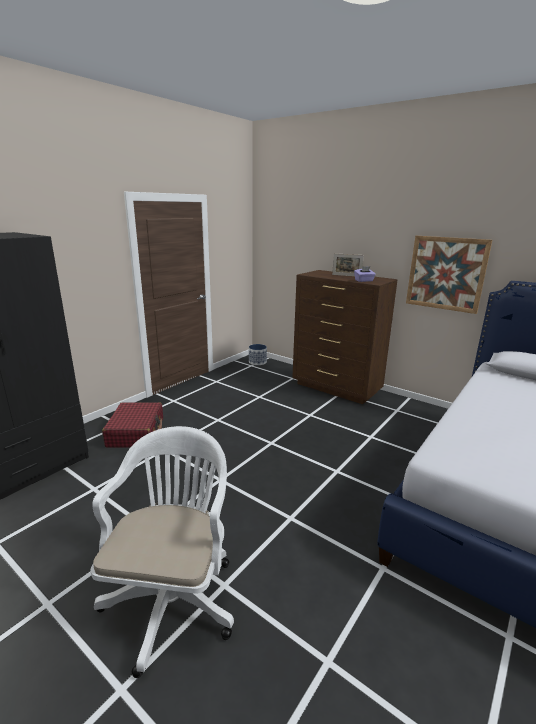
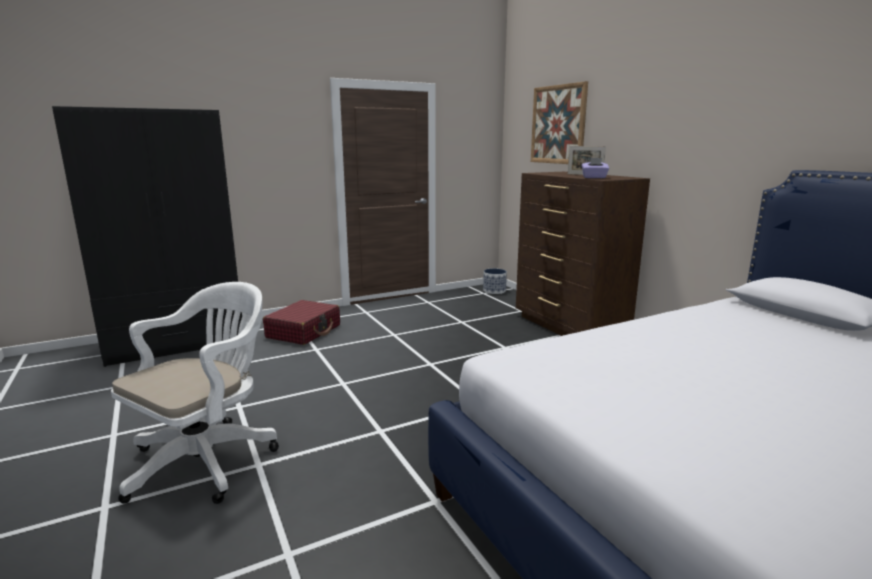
camera: 25 degrees right, 5 degrees down
picture [406,236,492,314] -> picture moved to [531,81,588,164]

